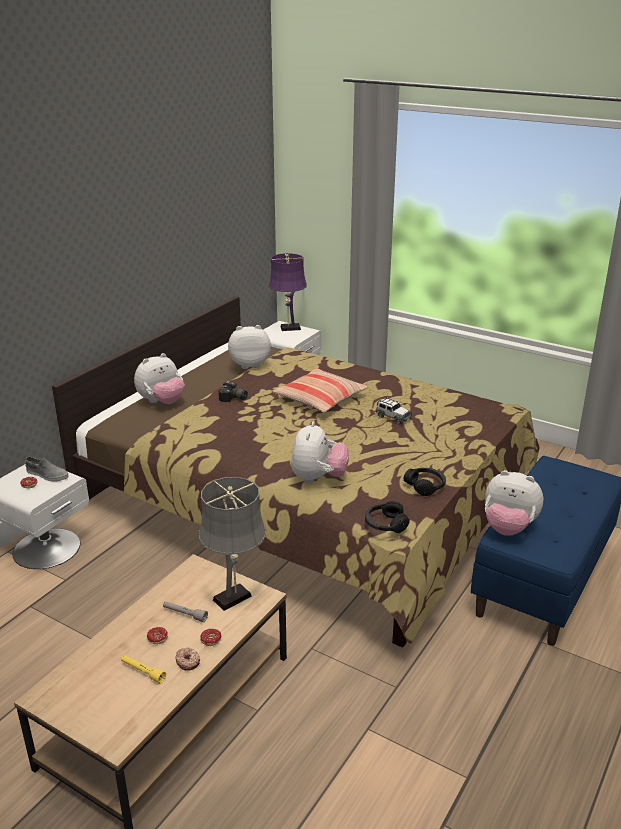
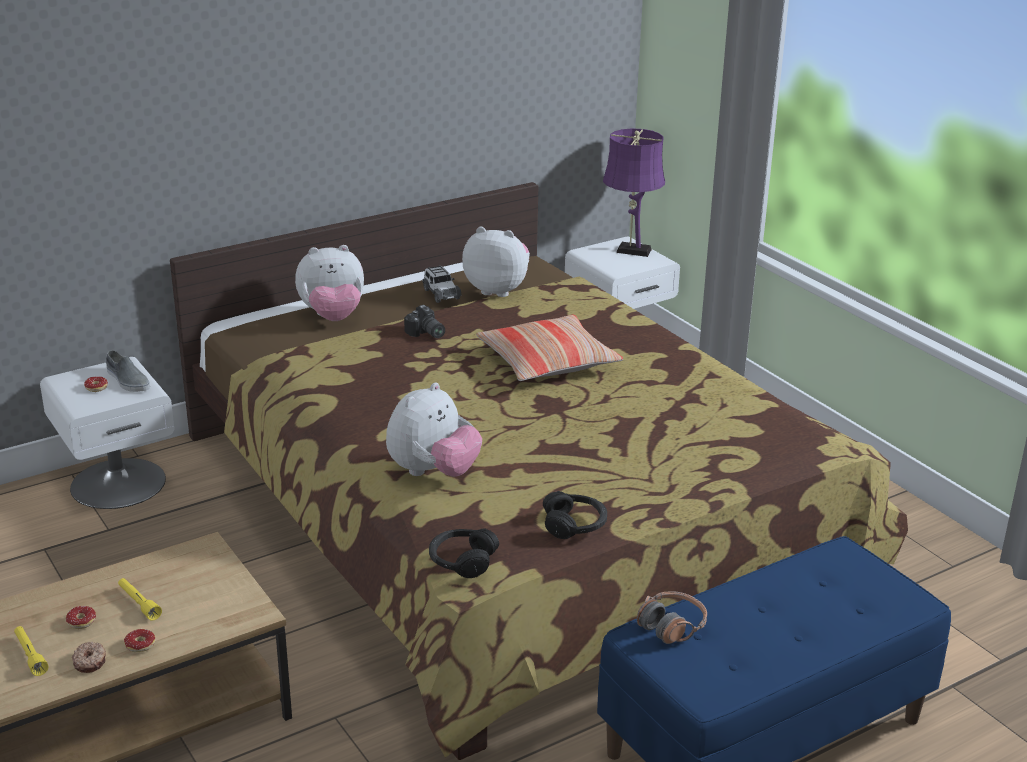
camera: 25 degrees right, 0 degrees up
grey flashlight [163,601,208,622] -> yellow flashlight [118,578,162,621]
grey table lamp [199,477,266,611] -> none
toy car [375,397,412,424] -> toy car moved to [422,265,462,303]
plush toy [485,470,543,536] -> headphones [637,591,707,644]

